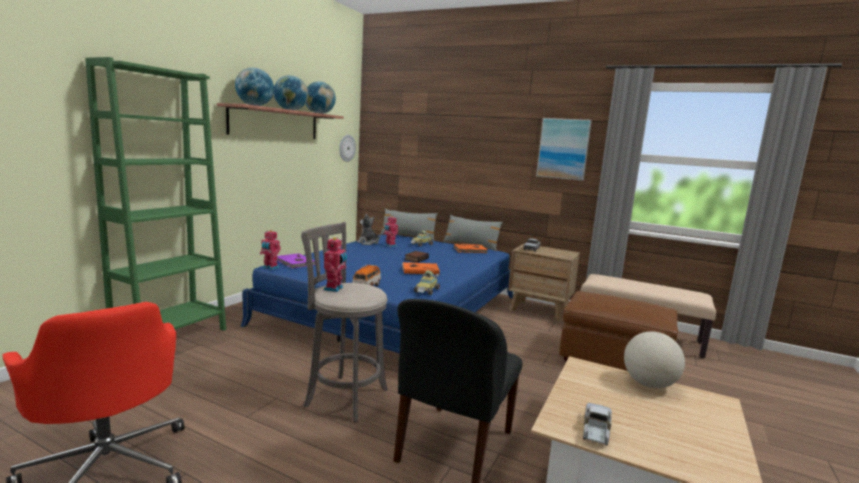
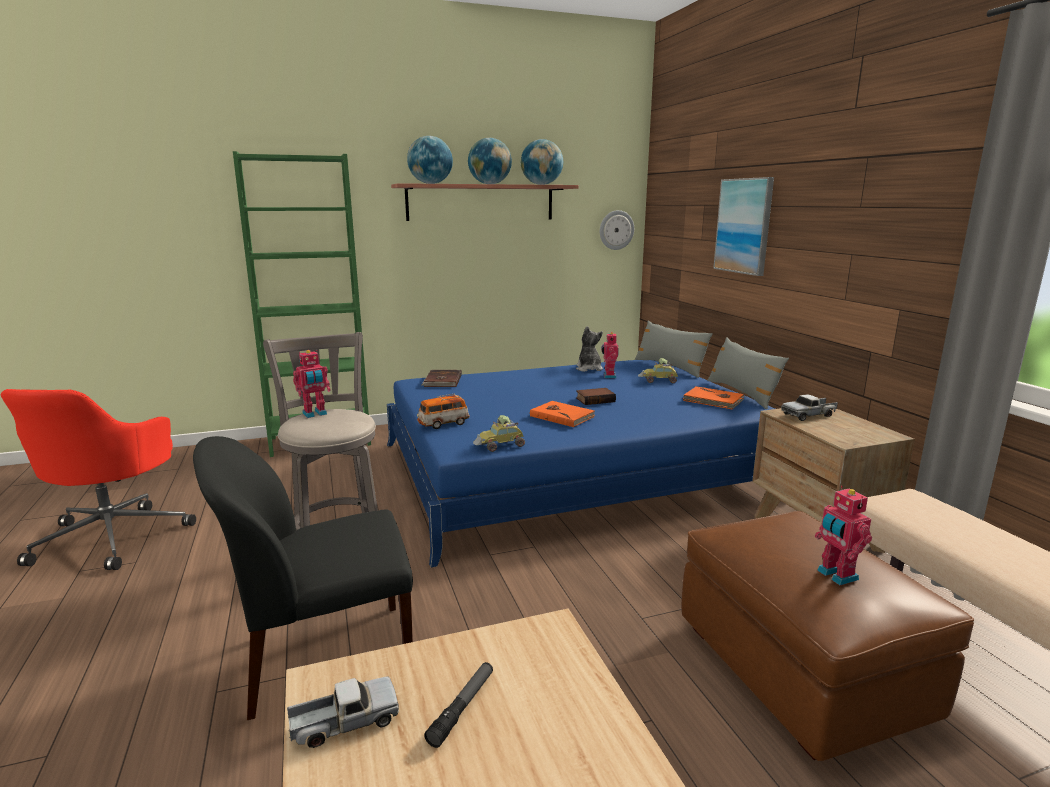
camera: 45 degrees right, 5 degrees up
toy robot [260,230,281,270] -> toy robot moved to [815,486,872,585]
purple book [277,253,315,269] -> brown book [422,370,462,387]
picture [536,118,592,181] -> picture moved to [713,177,774,276]
globe [624,331,685,388] -> none
none -> flashlight [424,662,493,748]

